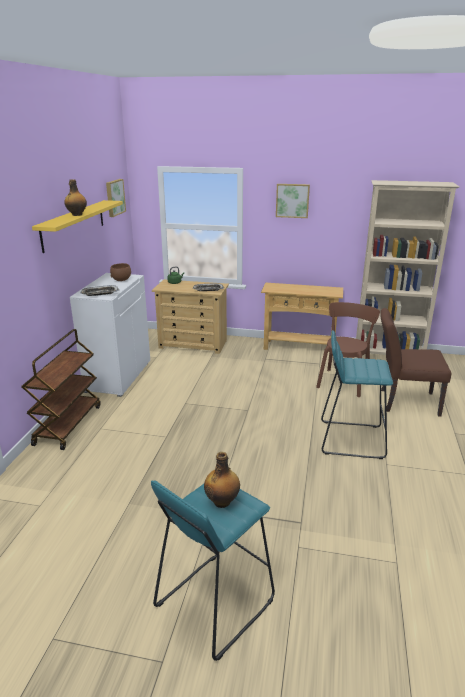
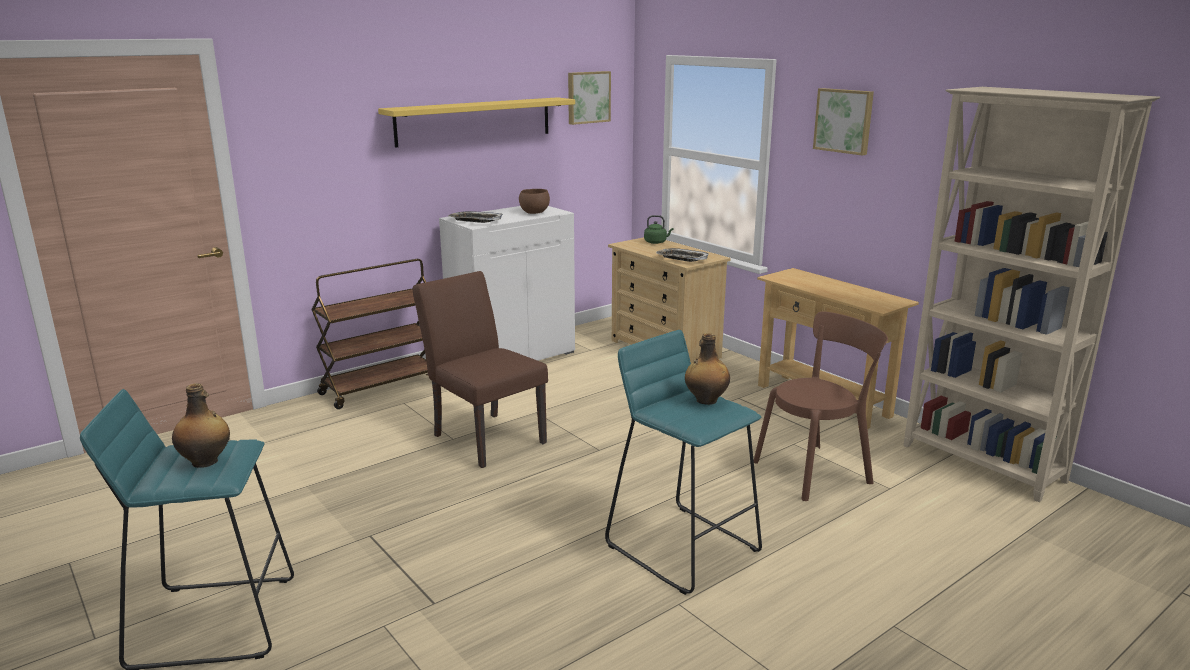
camera: 40 degrees right, 5 degrees down
bottle [64,179,87,216] -> bottle moved to [685,333,730,405]
brown chair [380,308,451,417] -> brown chair moved to [413,271,548,468]

